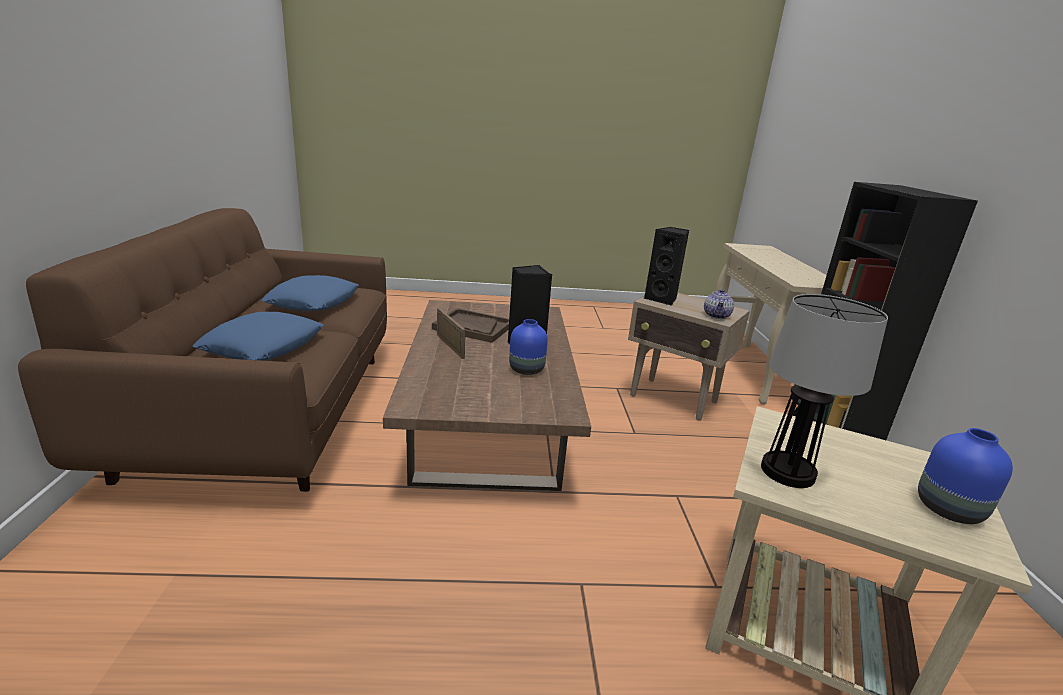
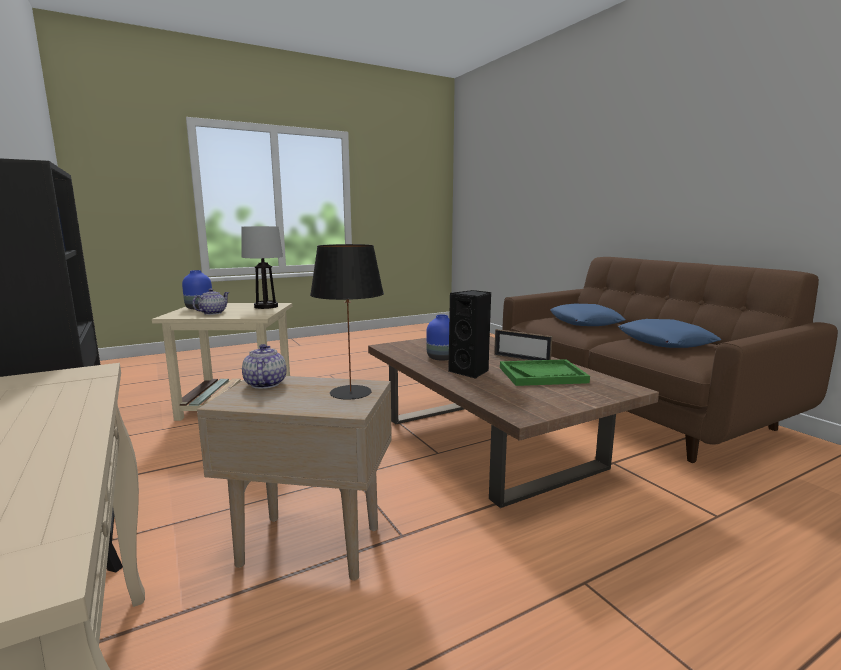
camera: 155 degrees right, 10 degrees down
brown tray [432,308,509,343] -> green tray [500,359,590,386]
black speaker [644,227,689,306] -> black table lamp [310,244,384,400]
none -> teapot [192,289,230,315]

